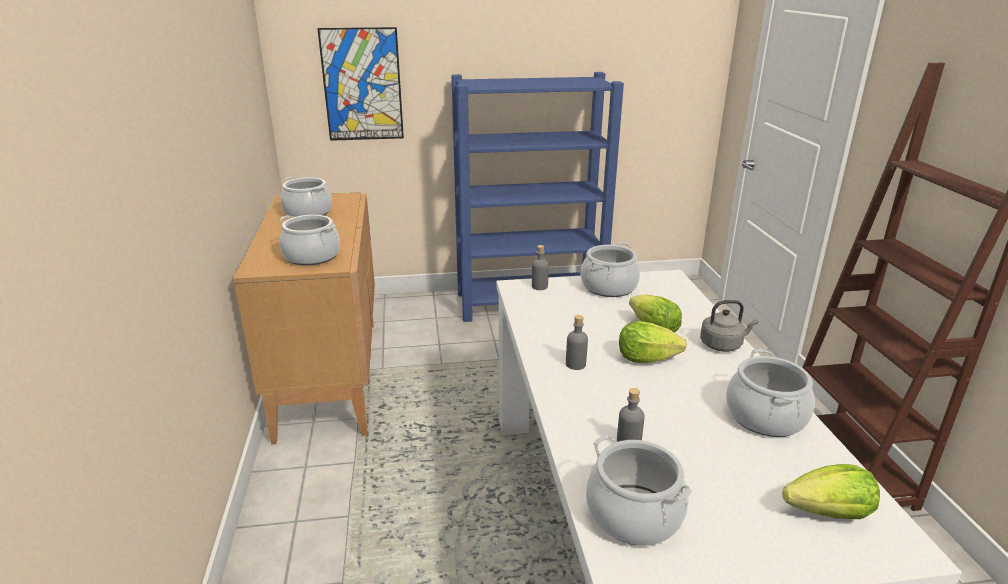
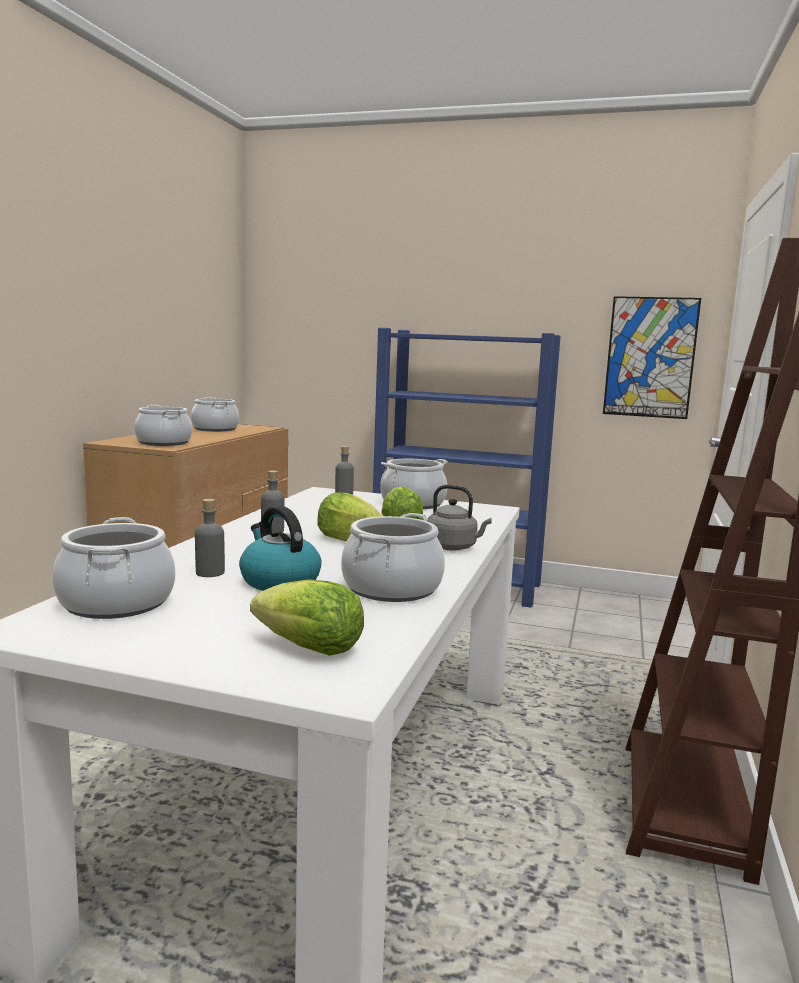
camera: 25 degrees right, 15 degrees down
picture [317,27,404,141] -> picture moved to [603,296,701,419]
none -> kettle [239,506,322,591]

